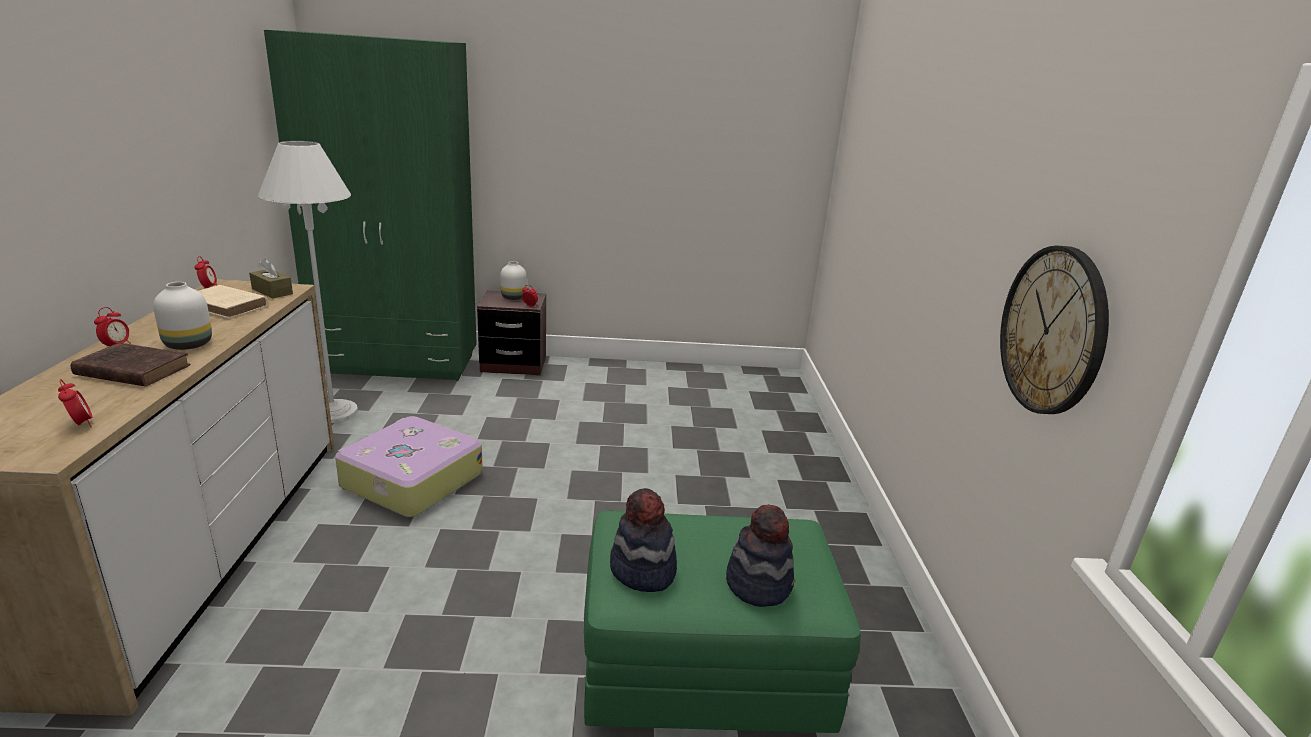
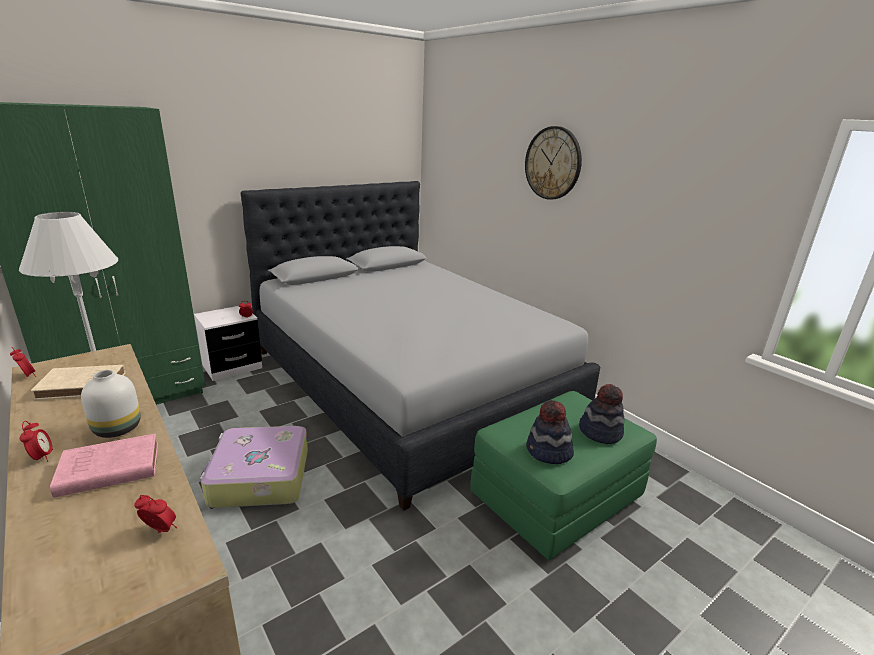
camera: 35 degrees left, 0 degrees up
brown book [71,343,190,387] -> pink book [50,433,158,498]
brown tissue box [249,259,293,299] -> none
brown nightstand [477,290,546,375] -> white nightstand [194,306,262,381]
white vase [500,261,527,300] -> none
wall clock [1000,245,1109,414] -> wall clock moved to [525,126,582,200]
none -> grey bed [241,181,600,511]

